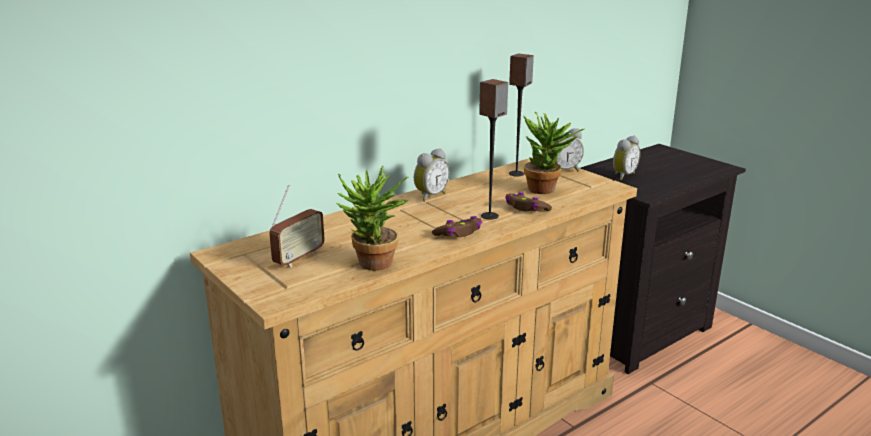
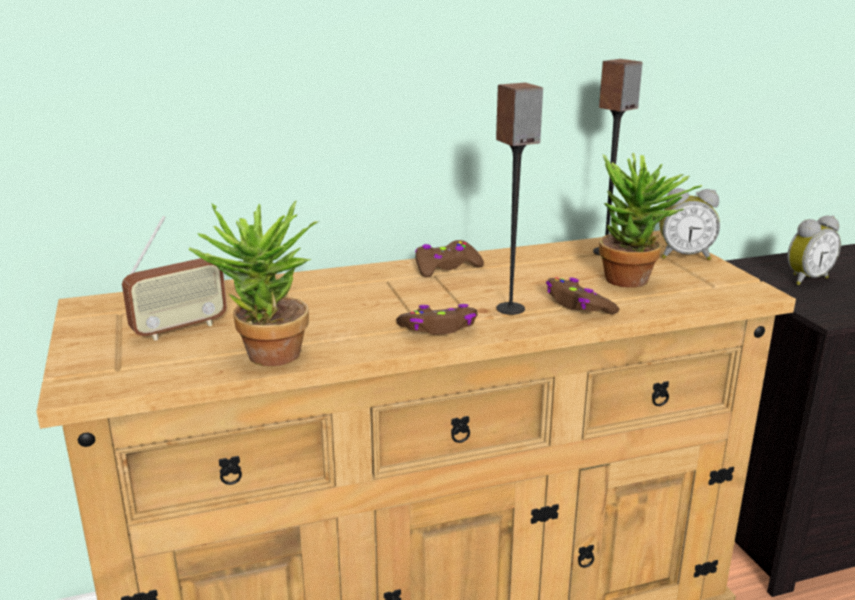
camera: 20 degrees right, 0 degrees up
alarm clock [414,148,449,202] -> brown game controller [415,240,484,278]

